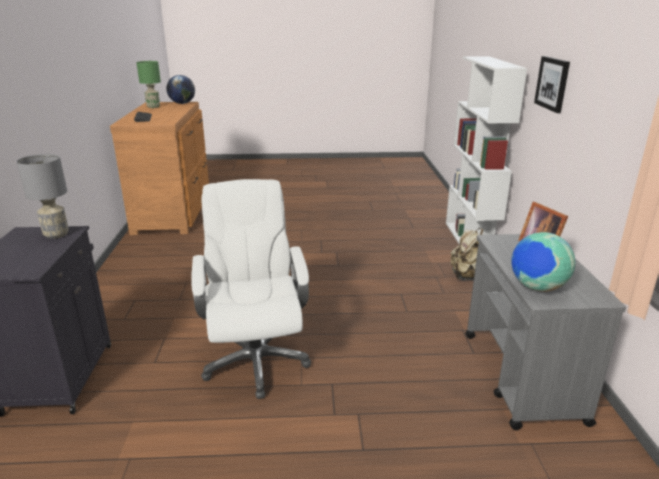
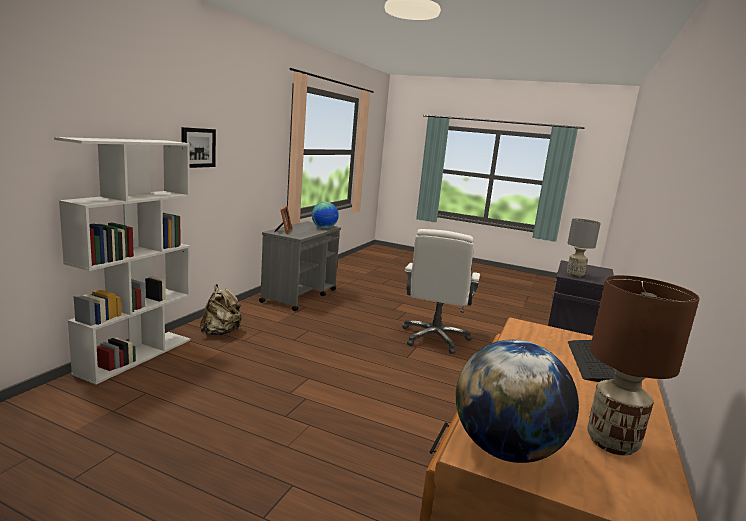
camera: 155 degrees left, 10 degrees down
green table lamp [136,61,161,108] -> brown table lamp [587,275,700,456]

